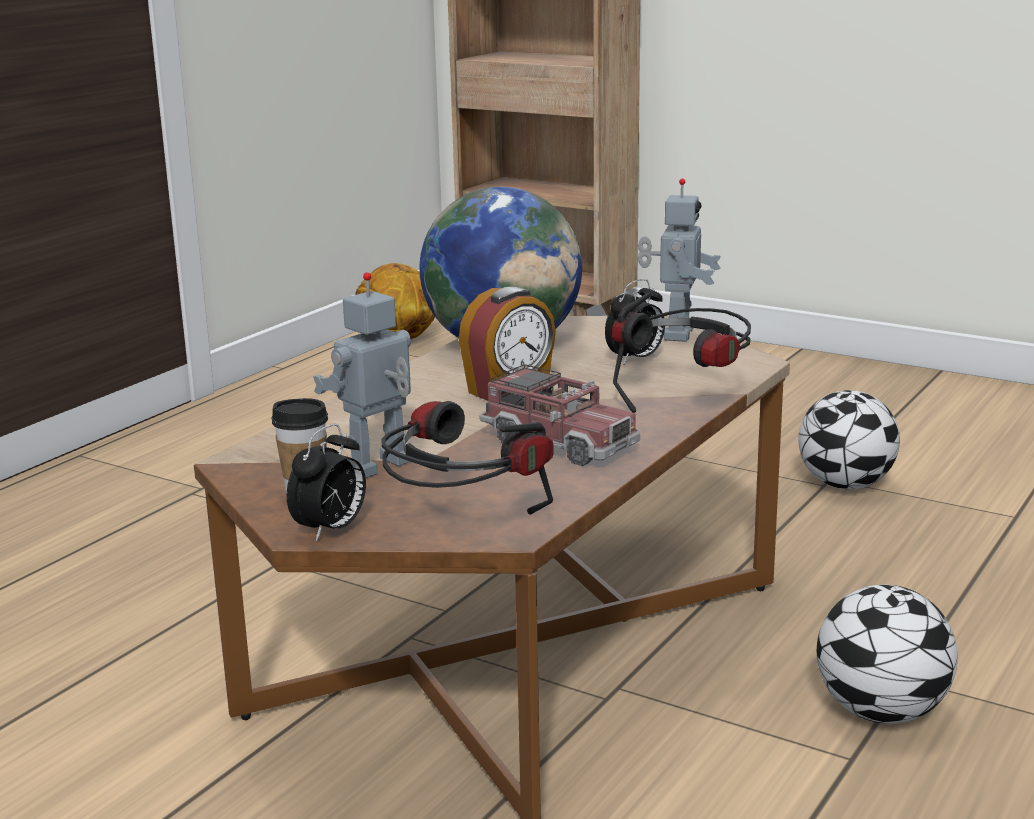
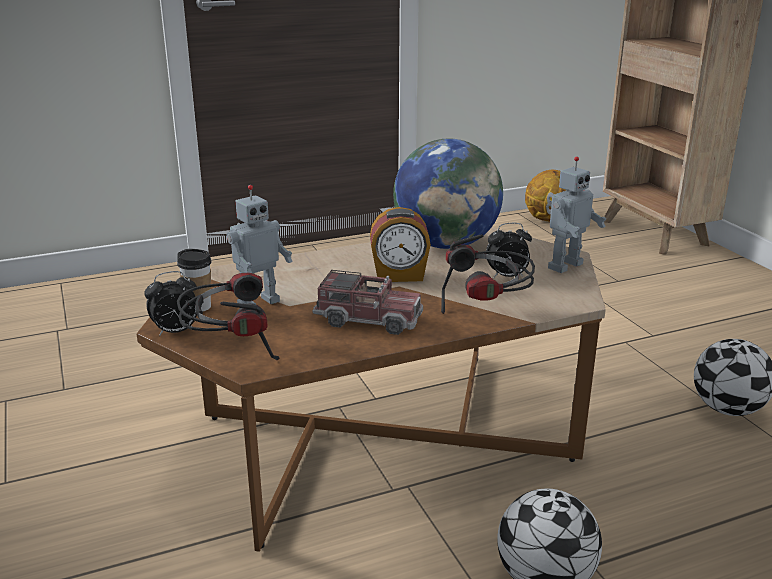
camera: 35 degrees right, 5 degrees up
toy robot [313,272,411,478] -> toy robot turned 150 degrees clockwise [227,185,293,305]
toy truck [479,364,640,466] -> toy truck turned 60 degrees counterclockwise [312,270,423,335]

